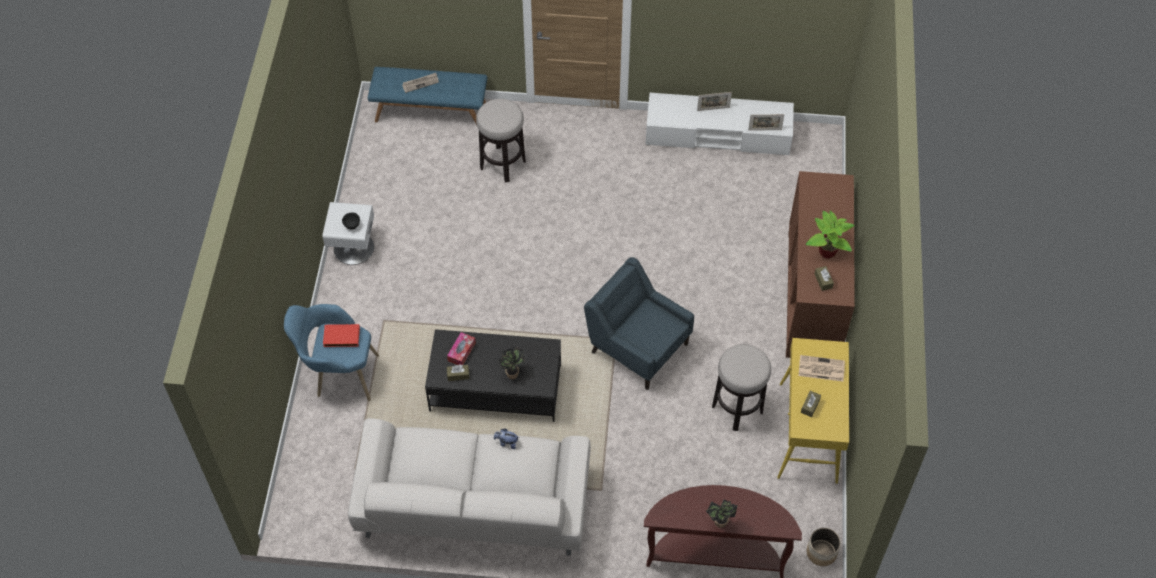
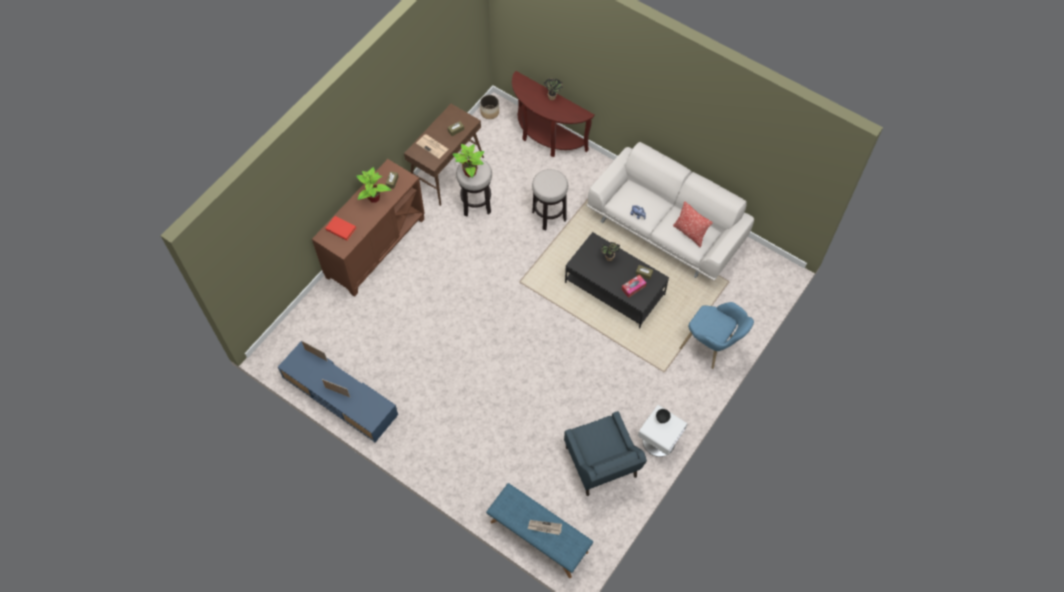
camera: 150 degrees left, 5 degrees up
red book [323,324,360,347] -> red book moved to [325,216,356,240]
stool [476,99,526,182] -> stool moved to [532,169,568,230]
blue armchair [584,257,694,390] -> blue armchair moved to [564,411,647,496]
white tv stand [646,93,794,155] -> blue tv stand [278,341,398,443]
yellow console table [777,338,849,484] -> brown console table [404,104,484,206]
none -> potted plant [453,144,484,178]
none -> pillow [673,201,712,247]

